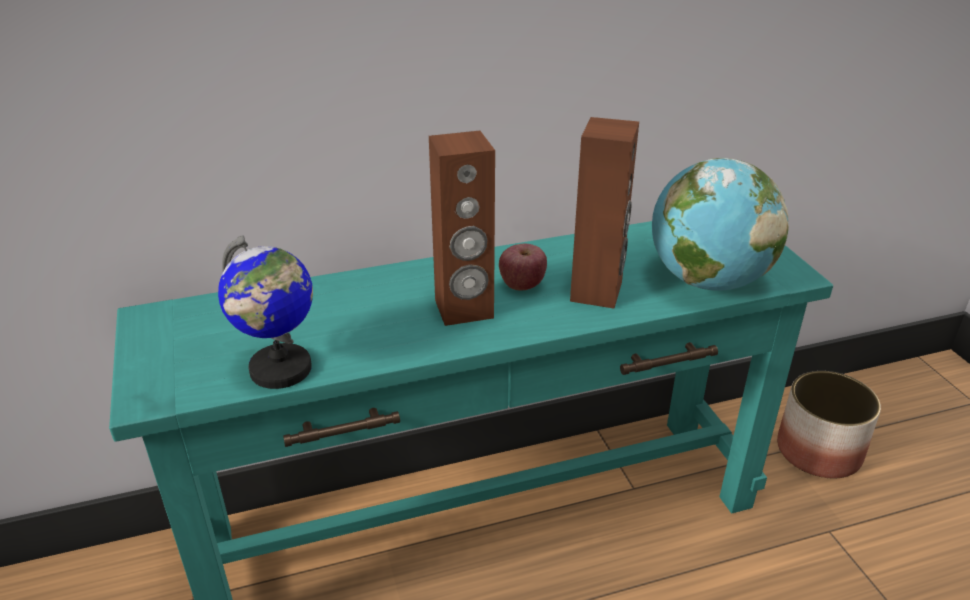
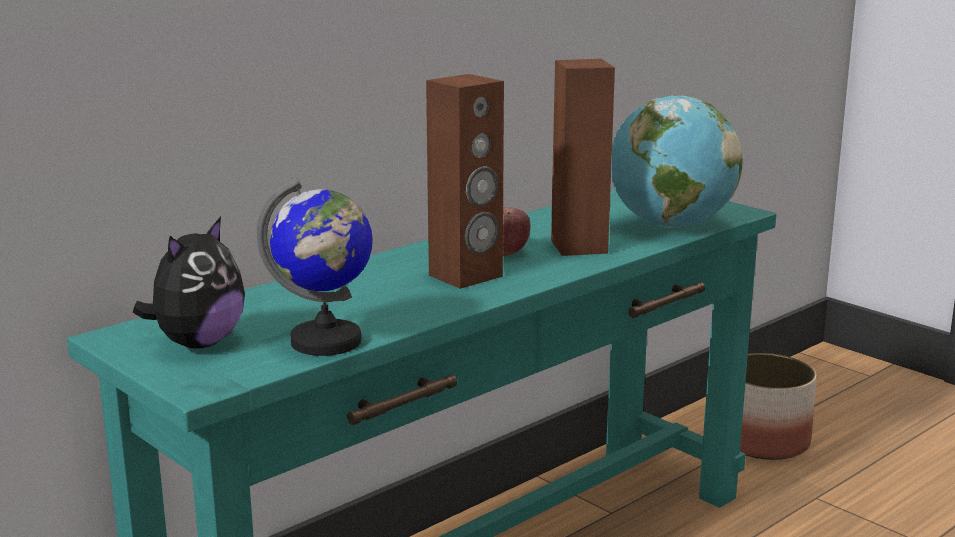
camera: 25 degrees left, 15 degrees down
none -> plush toy [133,217,245,349]

